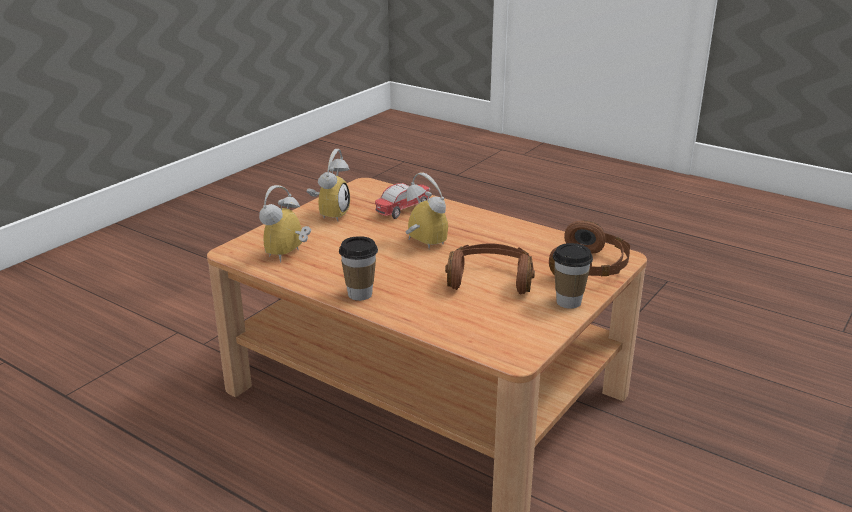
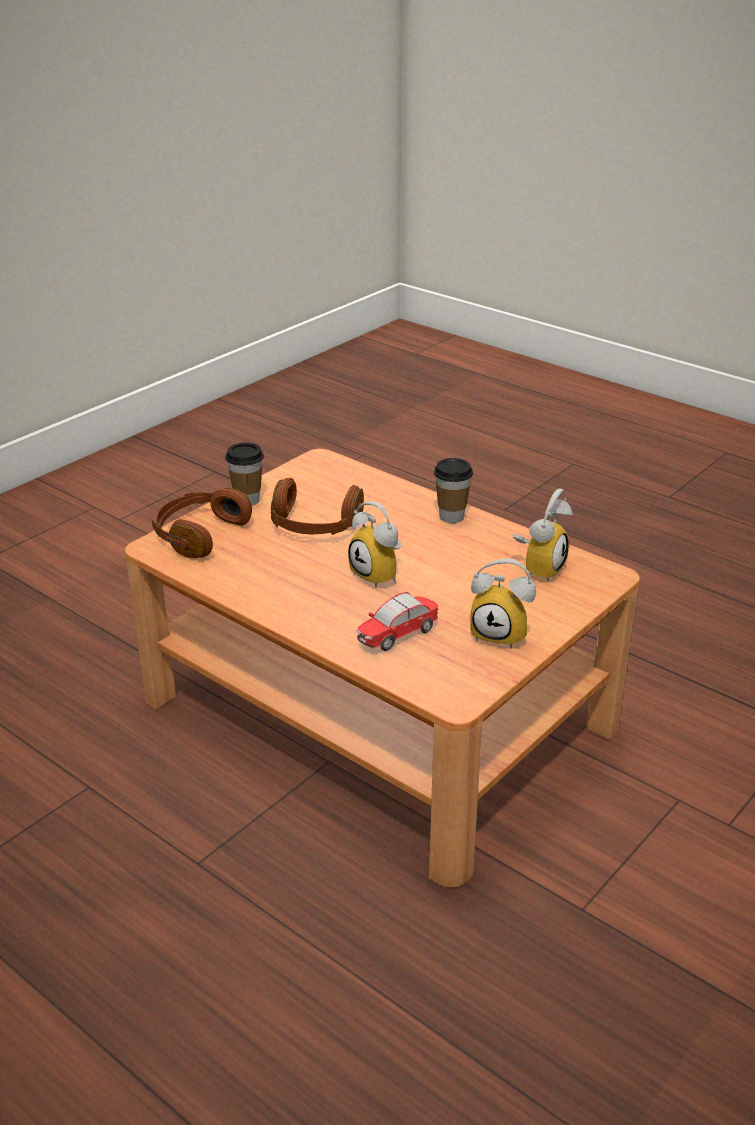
camera: 175 degrees left, 5 degrees up
alarm clock [307,149,350,221] -> alarm clock turned 90 degrees counterclockwise [471,559,536,649]

